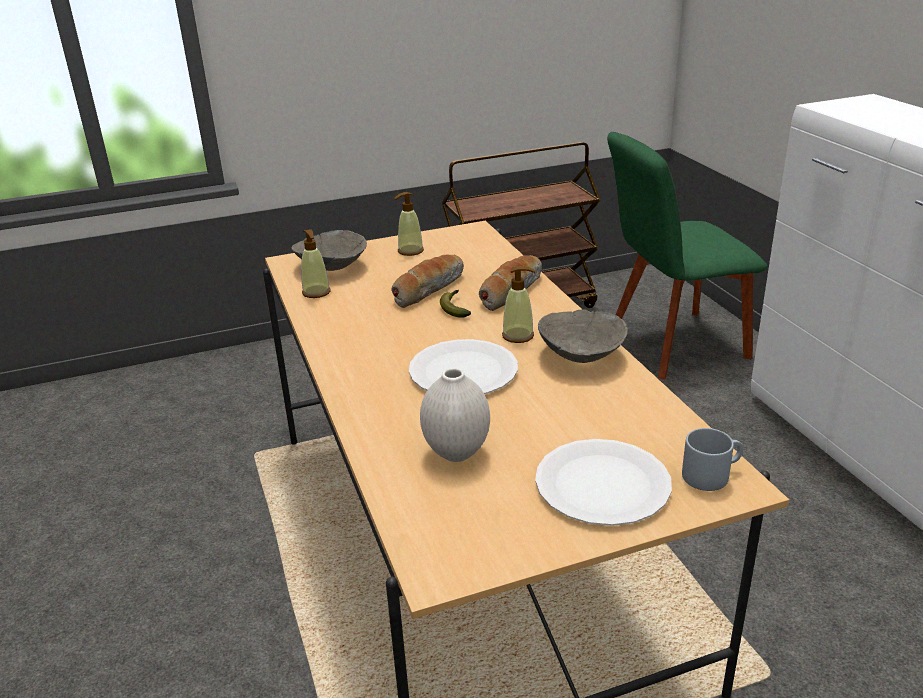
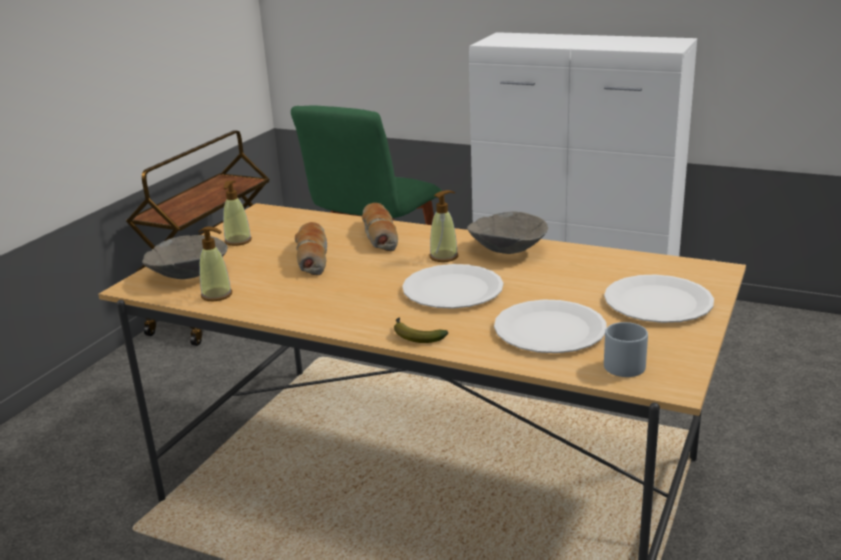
camera: 45 degrees left, 5 degrees down
white vase [420,368,490,462] -> white plate [494,300,607,353]
banana [440,290,471,318] -> banana moved to [394,317,448,343]
grey mug [682,428,743,491] -> grey mug moved to [604,322,648,377]

